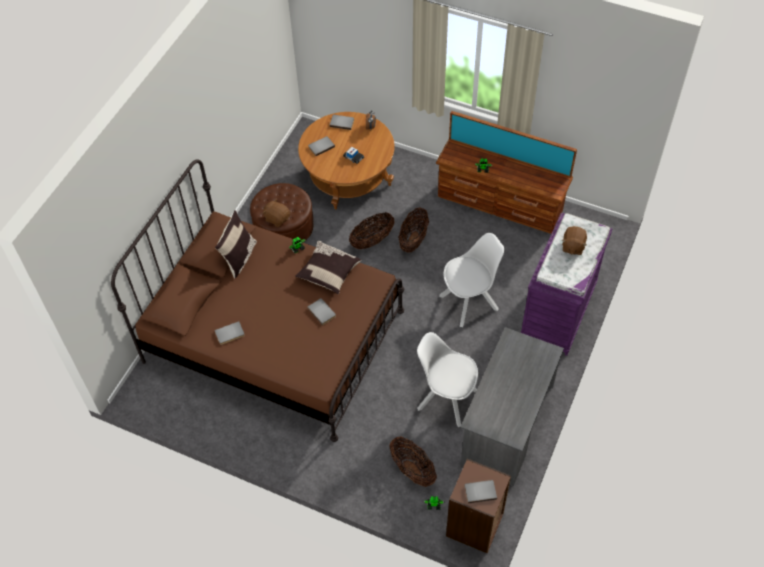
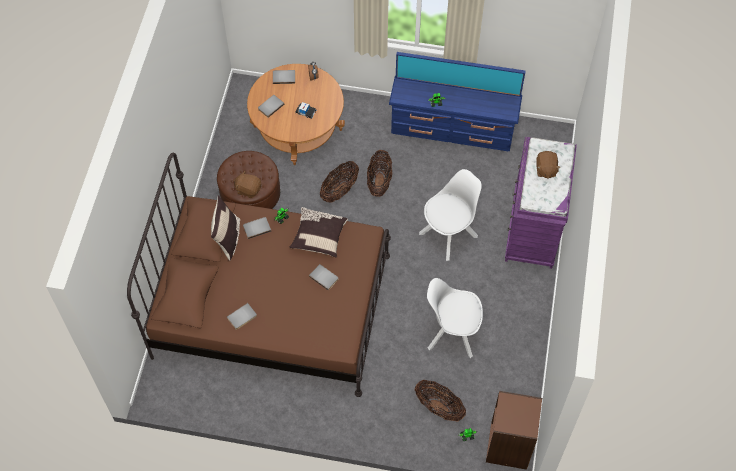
camera: 15 degrees left, 5 degrees up
brown dresser [436,111,577,234] -> blue dresser [389,52,525,151]
grey desk [460,327,564,486] -> none
grey book [464,480,497,503] -> grey book moved to [243,217,271,239]

